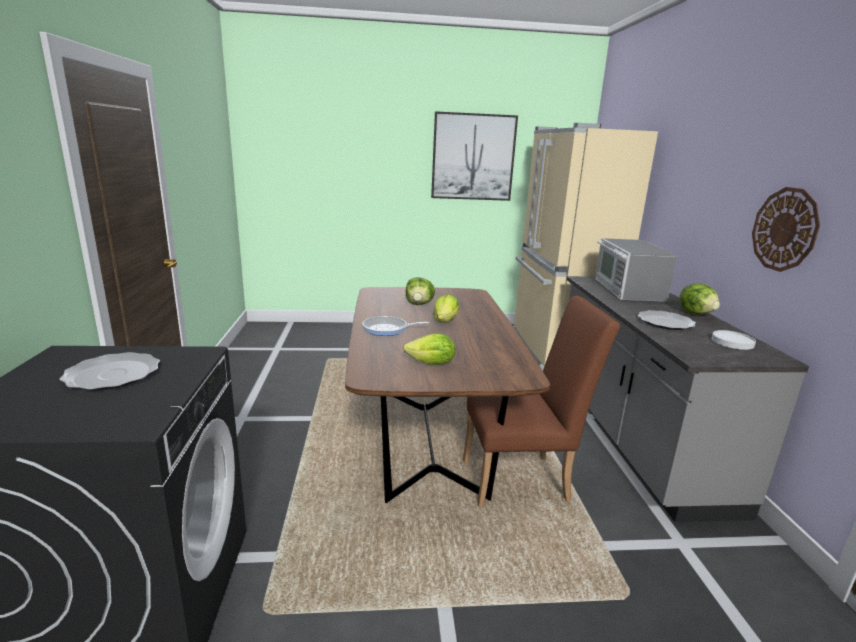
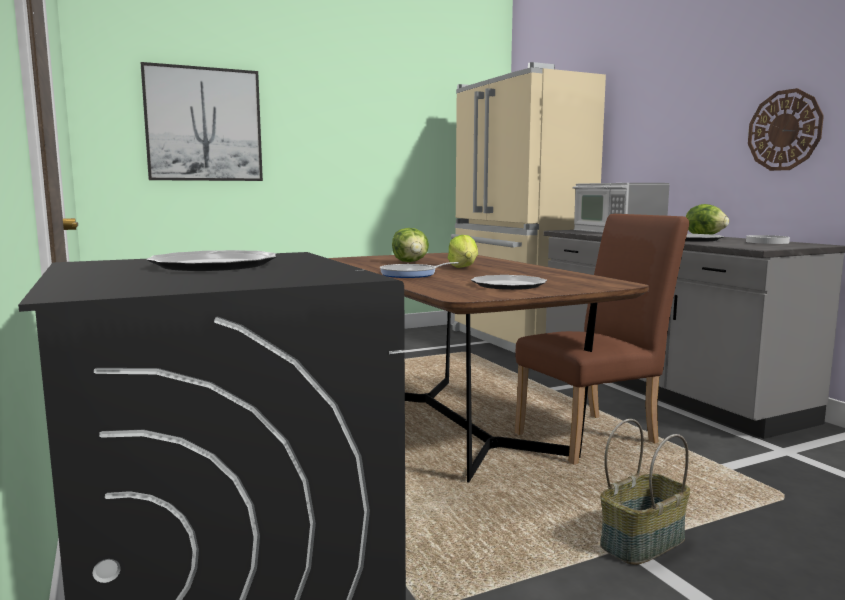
camera: 20 degrees left, 10 degrees down
lettuce [404,333,455,365] -> plate [471,275,547,290]
picture [431,111,518,201] -> picture moved to [141,62,263,181]
none -> basket [600,419,690,565]

